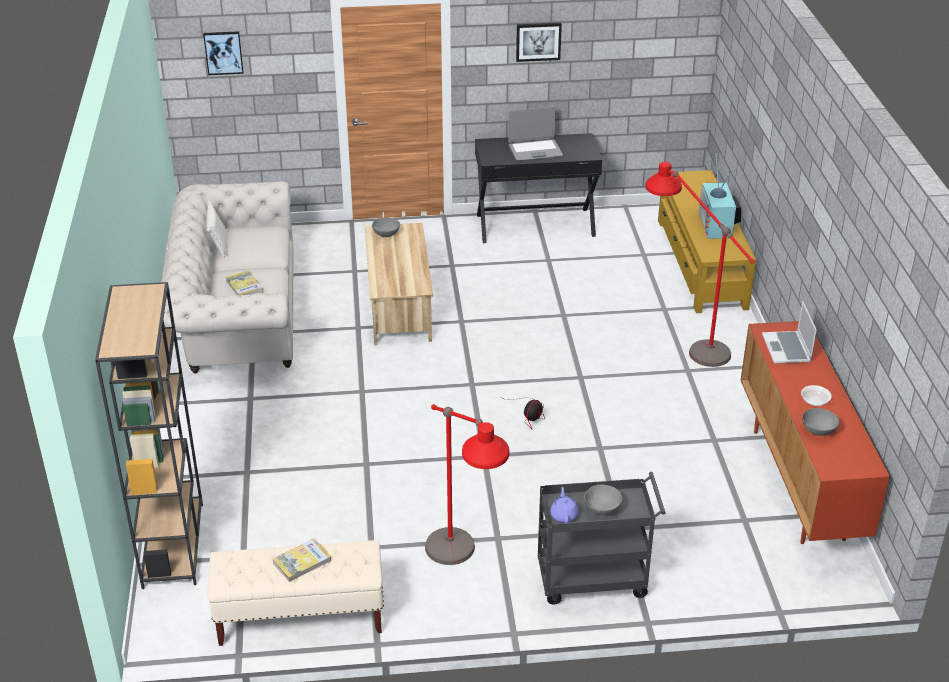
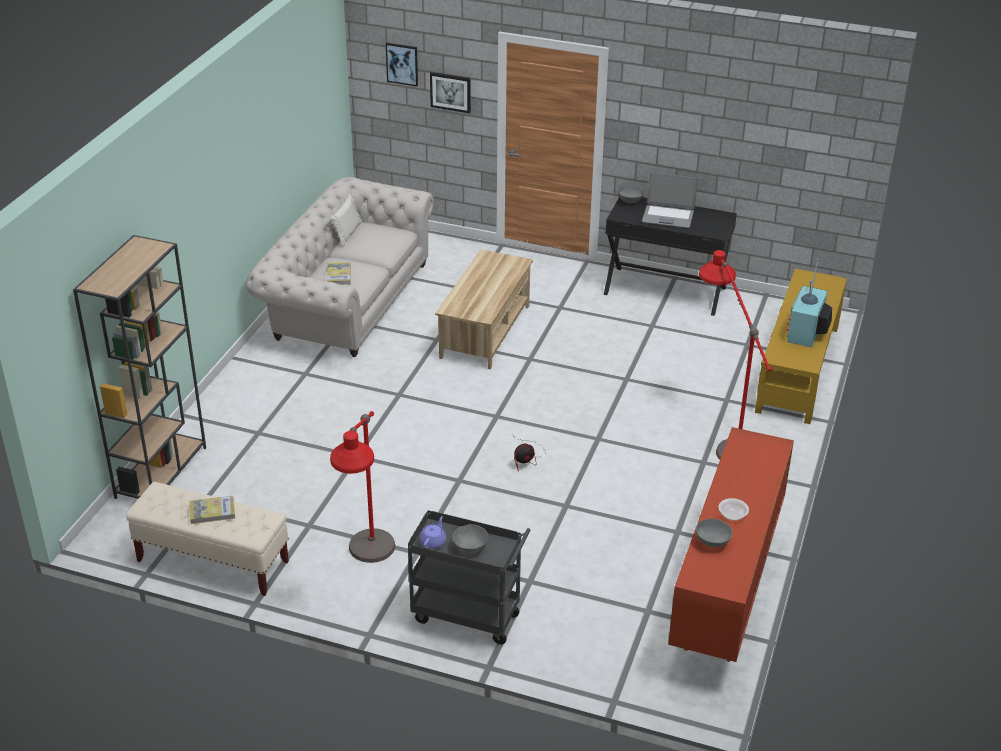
camera: 25 degrees right, 0 degrees up
grey bowl [372,218,400,237] -> grey bowl moved to [618,185,644,203]
picture [516,23,562,62] -> picture moved to [430,72,471,113]
laptop [762,301,817,364] -> none

